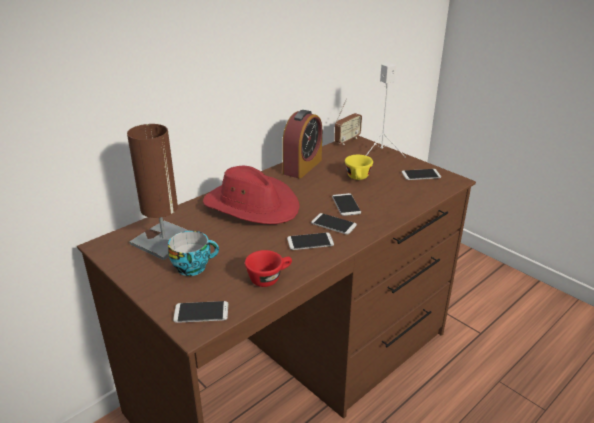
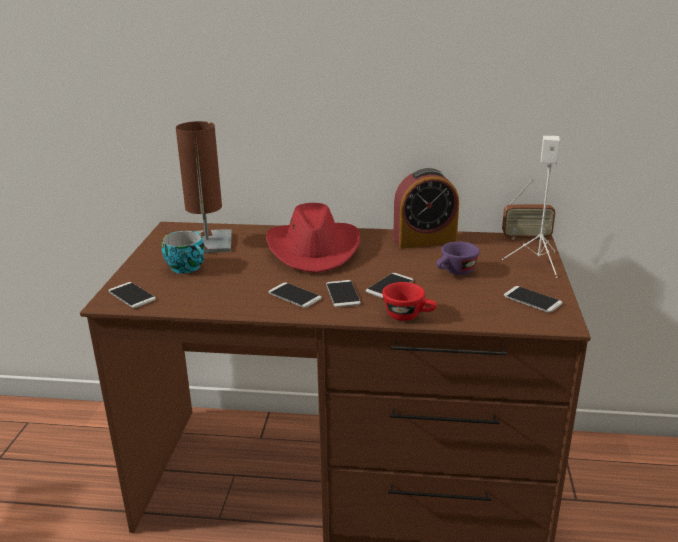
camera: 50 degrees right, 5 degrees down
red cup [245,250,292,287] -> red cup moved to [382,282,437,321]
yellow cup [345,155,373,180] -> purple cup [436,242,480,275]

